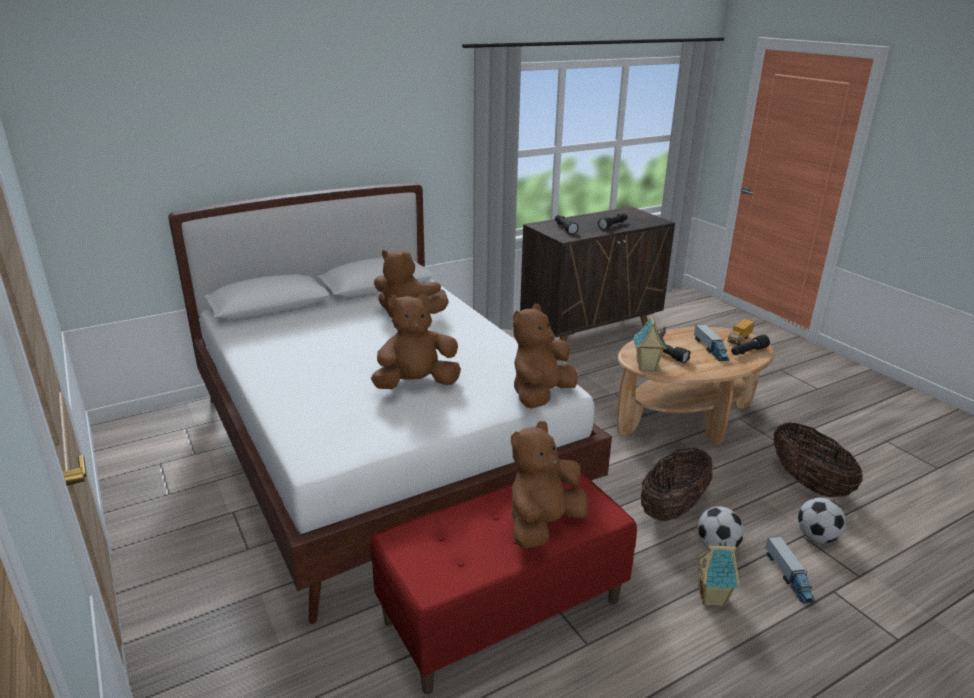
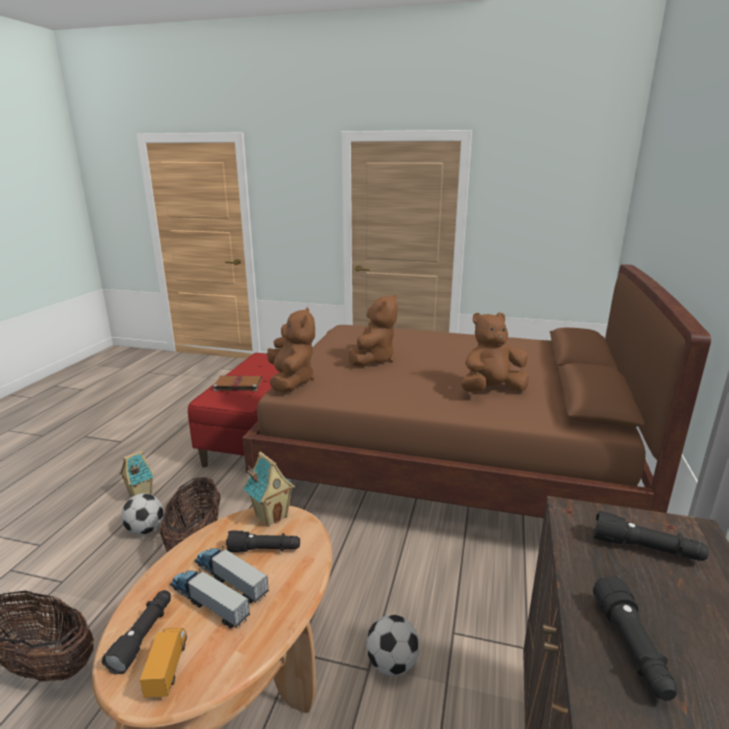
camera: 135 degrees right, 5 degrees down
white bed [168,183,612,624] -> brown bed [243,264,711,518]
brown plush toy [511,421,588,549] -> brown book [211,376,262,391]
toy truck [765,536,815,604] -> toy truck moved to [195,546,269,603]
football [798,498,846,543] -> football moved to [366,615,420,676]

